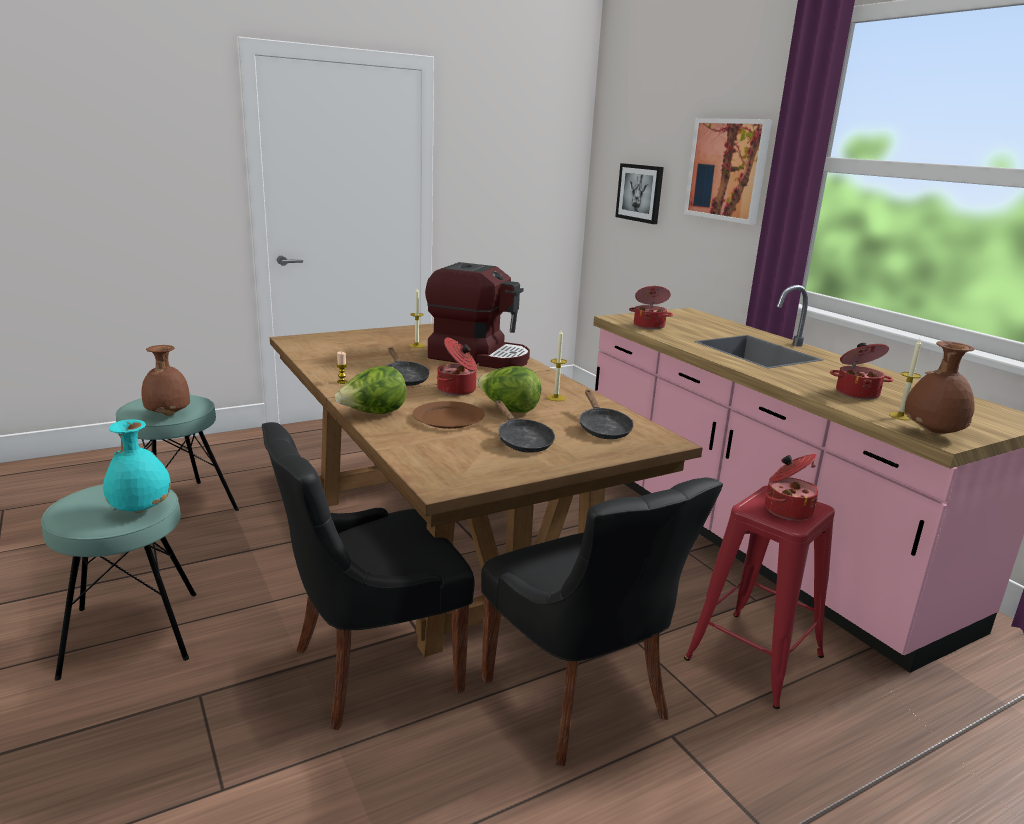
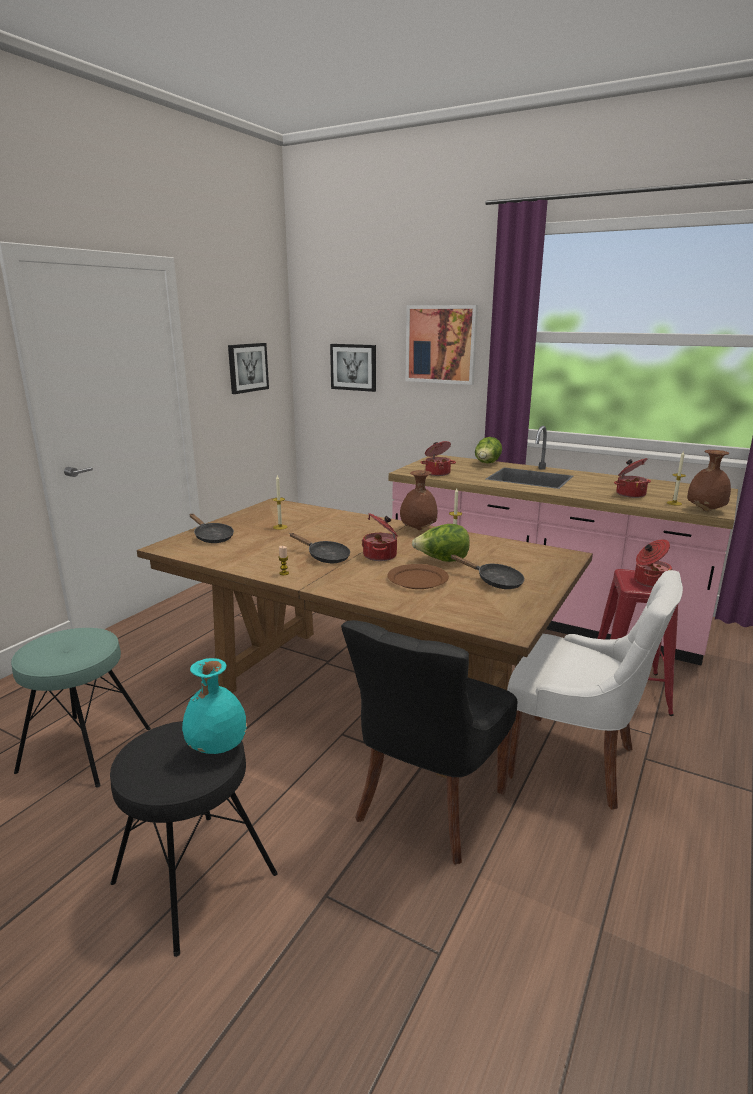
camera: 30 degrees left, 0 degrees up
turquoise stool [41,484,197,681] -> black stool [110,721,278,957]
brown vase [141,345,190,416] -> brown vase moved to [400,470,437,530]
lettuce [335,366,407,414] -> lettuce moved to [475,437,502,464]
coffee machine [425,262,530,369] -> none
black chair [481,477,723,766] -> white chair [507,570,683,810]
black frying pan [580,390,634,439] -> black frying pan moved to [190,514,234,543]
none -> picture [228,343,269,394]

